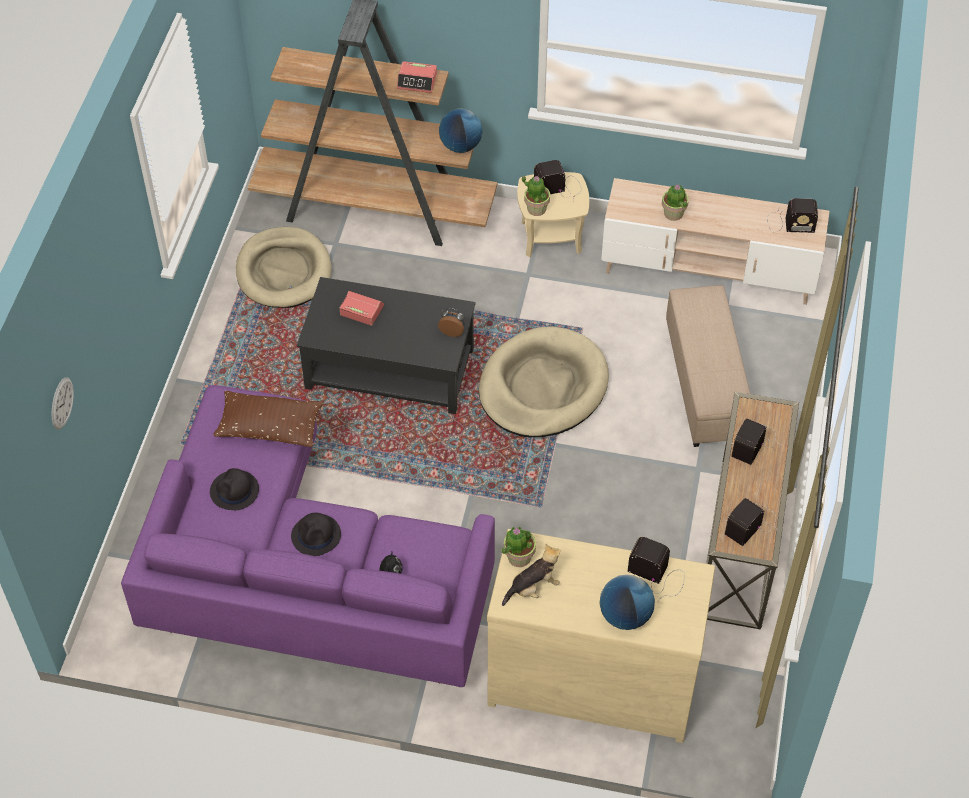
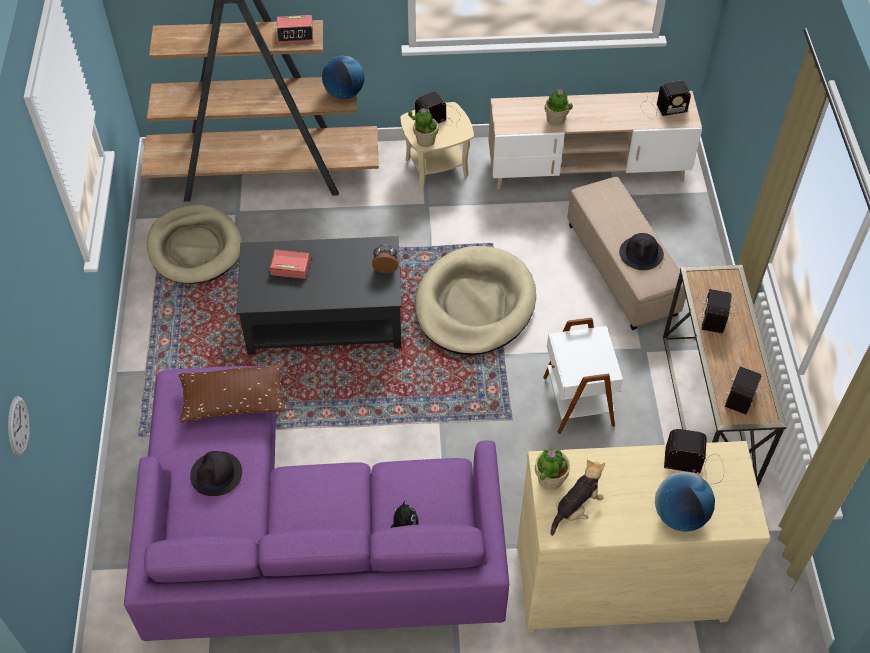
camera: 15 degrees left, 0 degrees up
black hat [291,513,341,556] -> black hat moved to [619,233,664,270]
none -> white side table [543,318,623,434]

